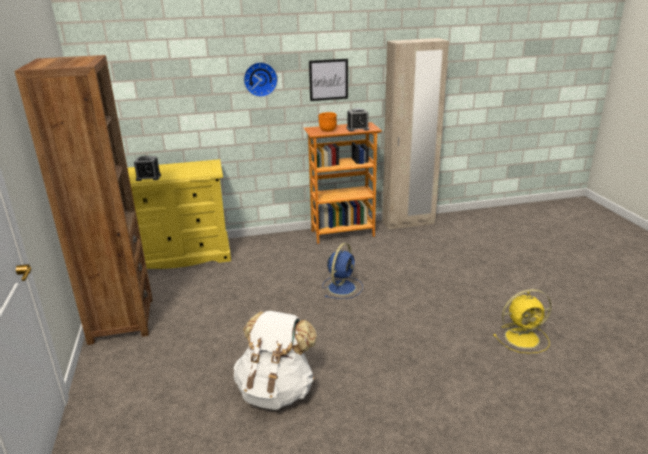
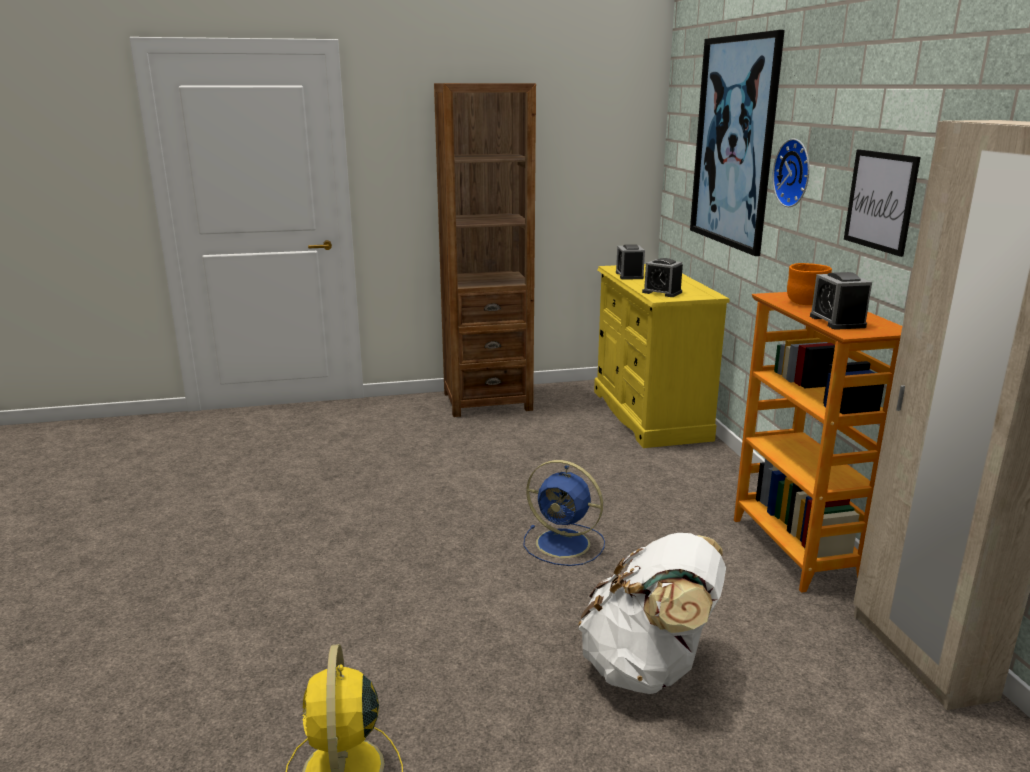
camera: 90 degrees right, 5 degrees down
white backpack [234,311,317,410] -> white backpack moved to [578,533,726,694]
none -> alarm clock [642,258,683,297]
none -> picture [690,30,785,256]

